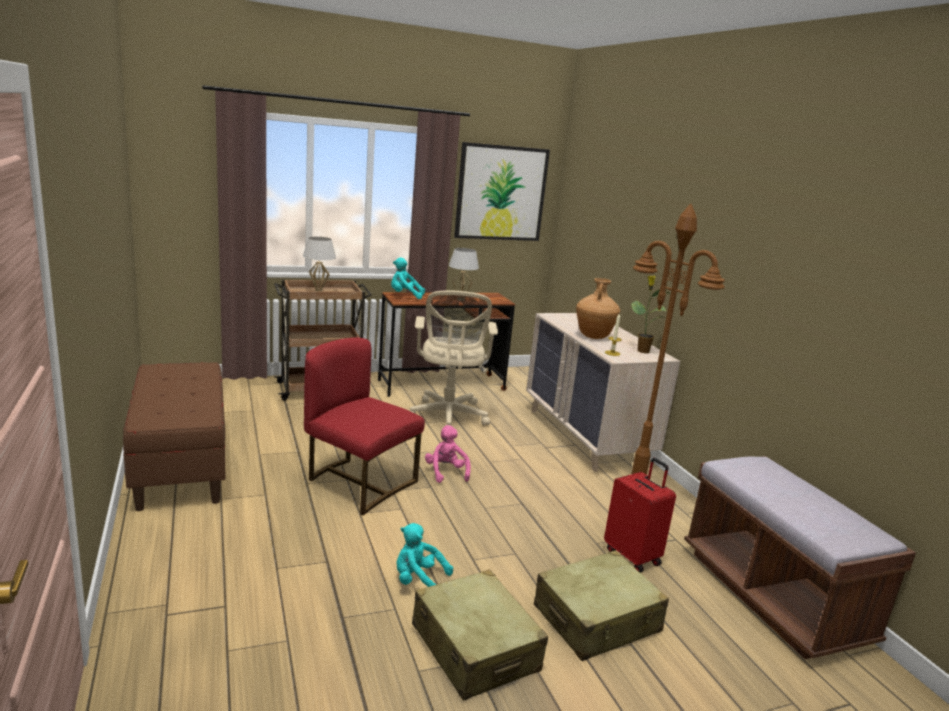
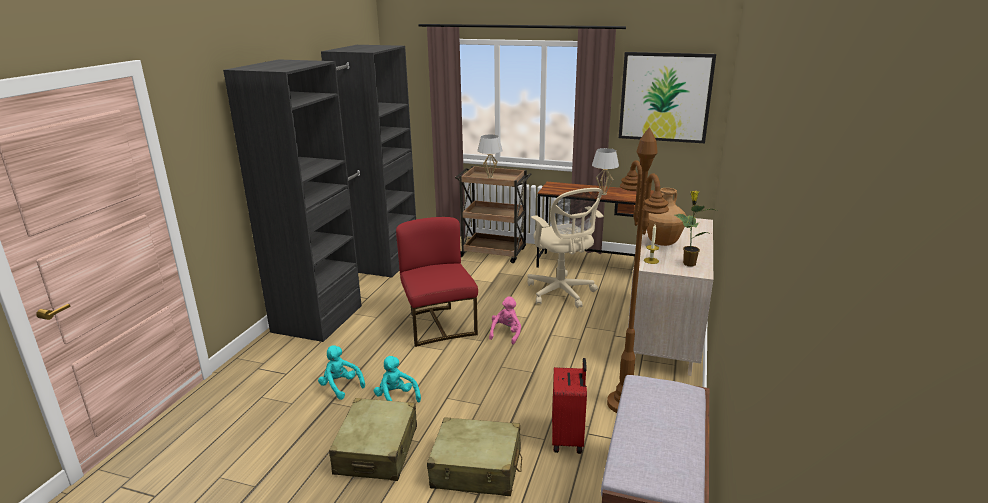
camera: 40 degrees right, 5 degrees up
brown bench [123,362,225,511] -> black wardrobe [223,45,416,342]
turquoise plush toy [391,257,425,299] -> turquoise plush toy moved to [318,345,365,400]
beige office chair [410,290,498,426] -> beige office chair turned 60 degrees counterclockwise [527,188,603,308]

